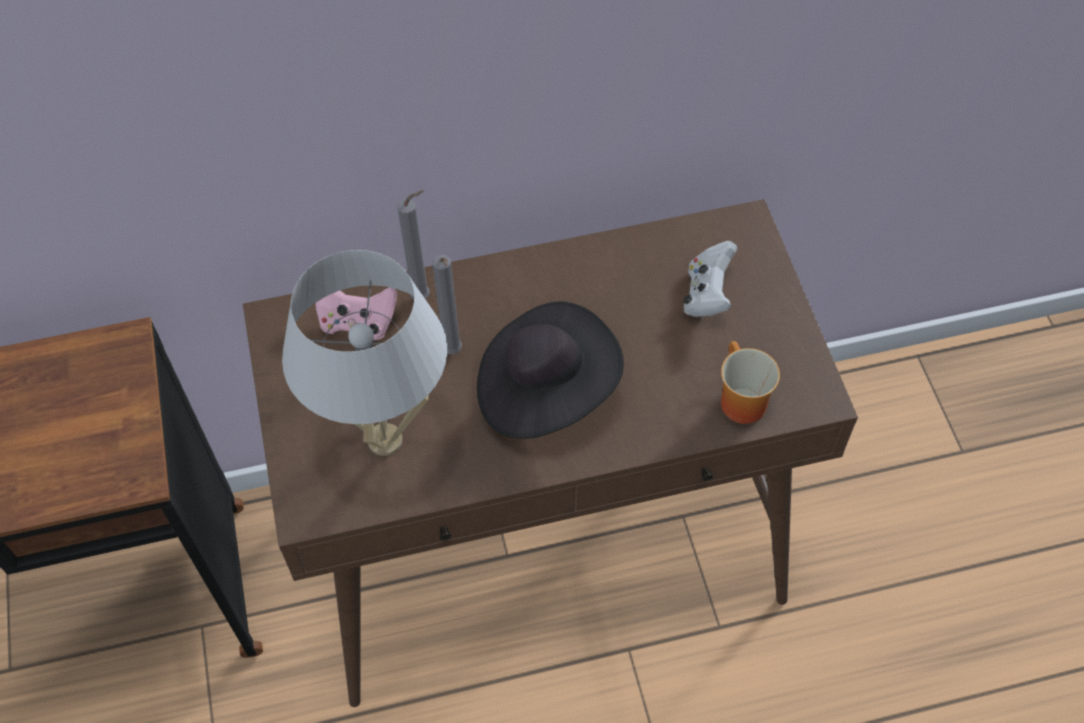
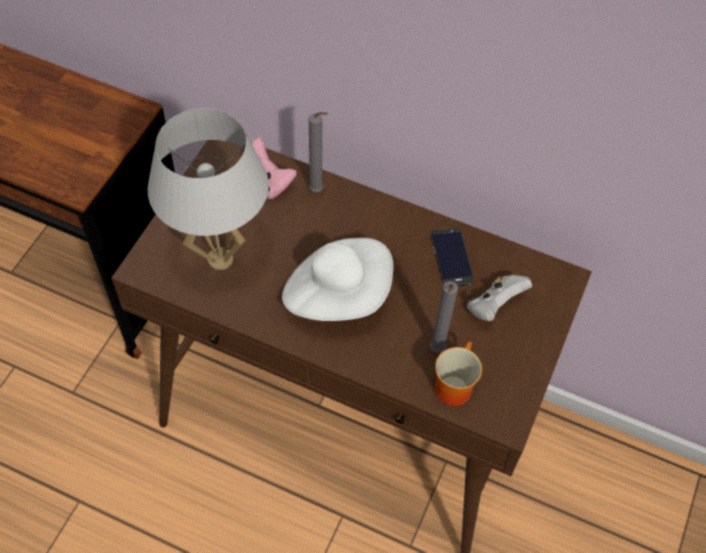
camera: 35 degrees right, 0 degrees up
grey candle [432,255,462,354] -> grey candle moved to [430,281,458,353]
black hat [477,302,624,439] -> white hat [282,238,393,321]
none -> phone [431,227,474,286]

